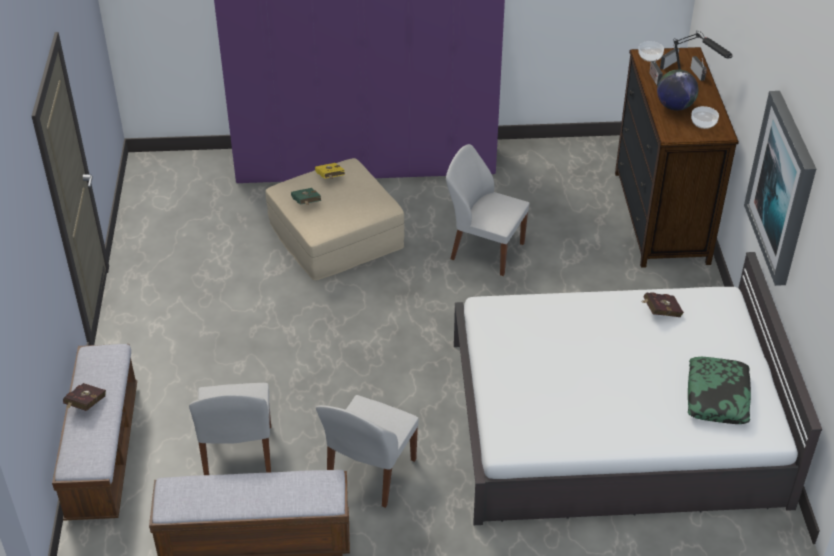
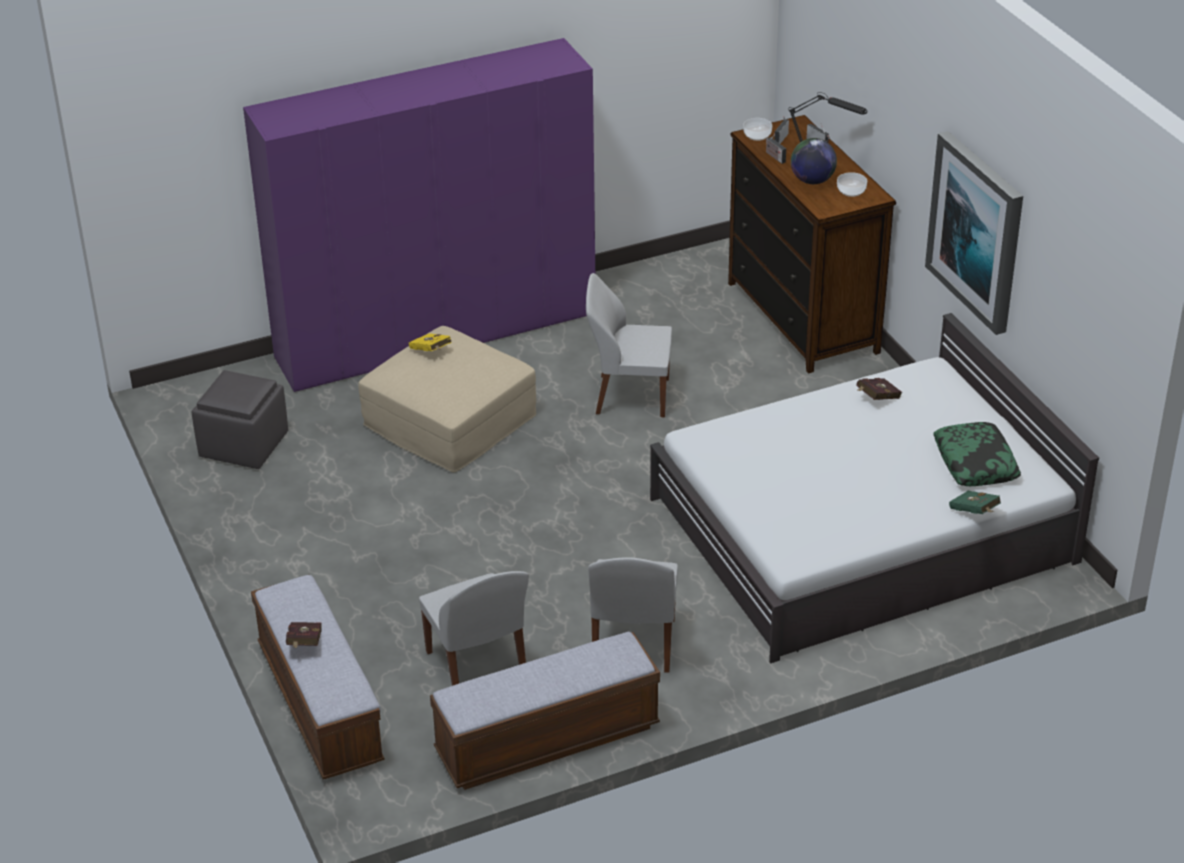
camera: 20 degrees left, 5 degrees down
green book [291,188,321,205] -> green book moved to [949,491,1001,514]
none -> grey ottoman [192,370,288,469]

